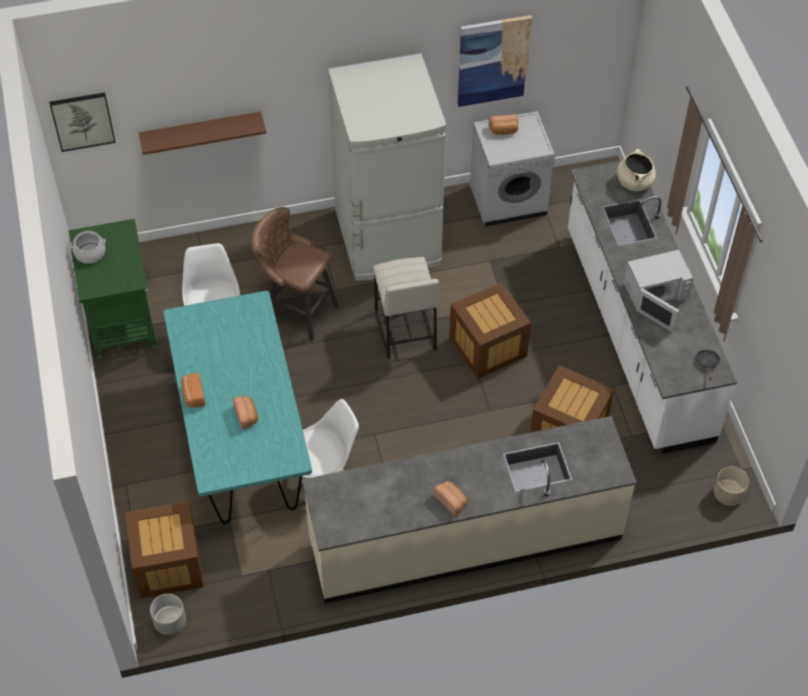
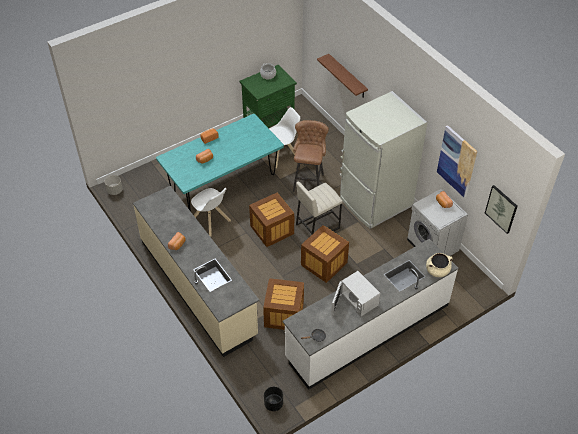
camera: 70 degrees right, 5 degrees down
picture [49,93,116,152] -> picture moved to [485,185,518,234]
crate [126,502,203,598] -> crate moved to [249,193,294,247]
beige planter [714,466,749,506] -> black planter [264,387,283,411]

